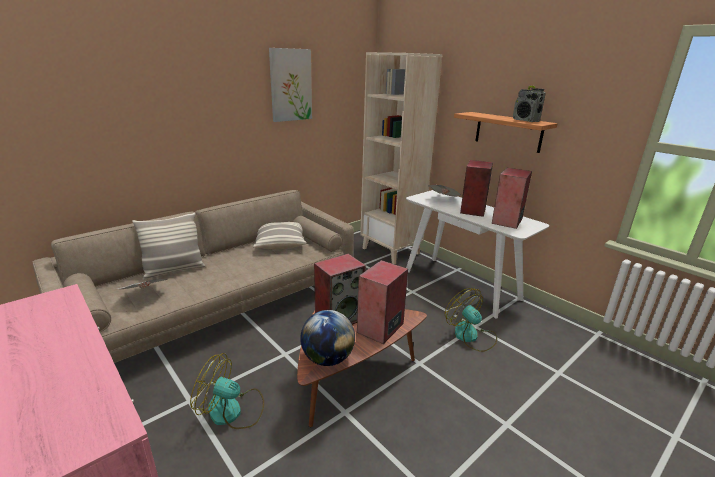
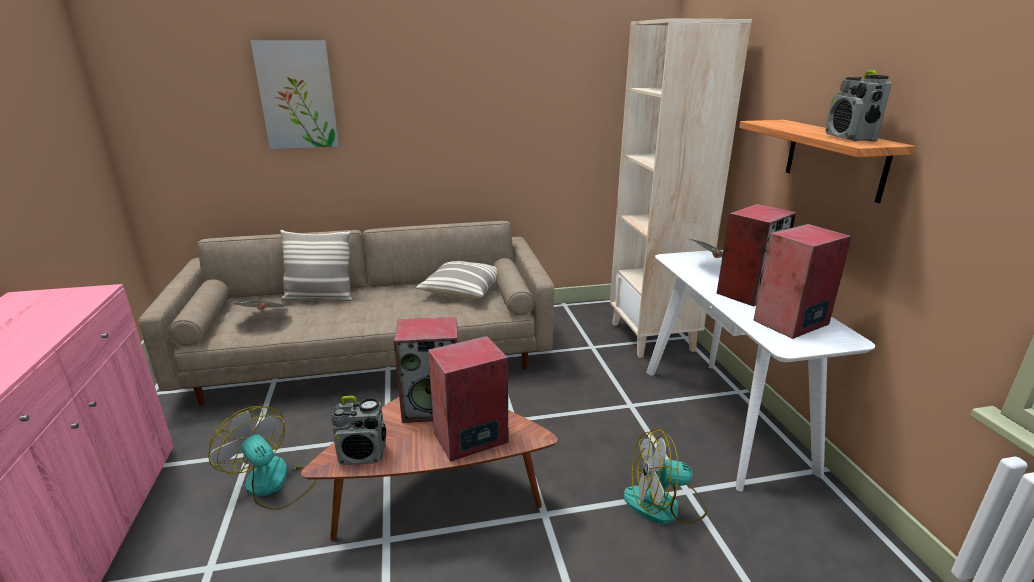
camera: 30 degrees right, 0 degrees up
picture [269,48,312,122] -> picture moved to [250,40,339,149]
globe [300,310,355,366] -> radio [331,396,386,465]
fan [445,288,497,352] -> fan turned 90 degrees counterclockwise [623,428,707,525]

